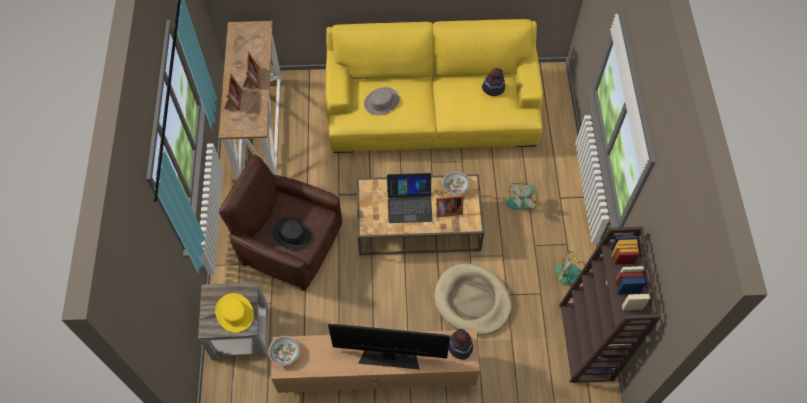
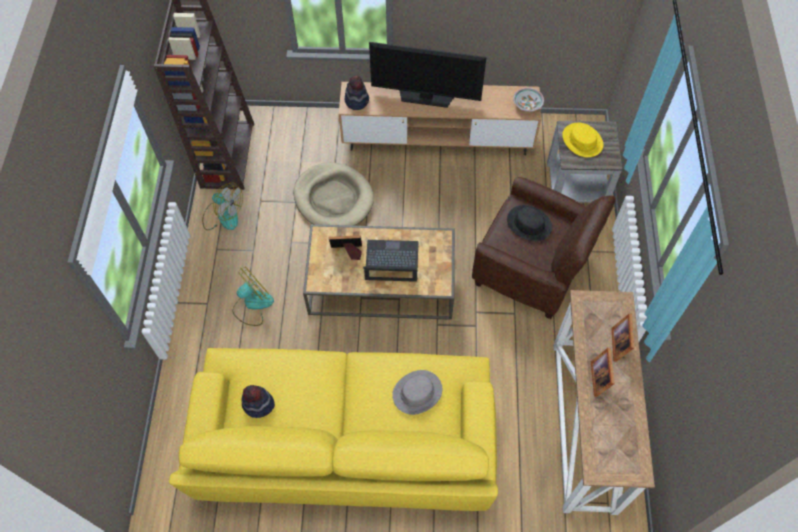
camera: 175 degrees left, 0 degrees up
bowl [442,171,470,195] -> none

